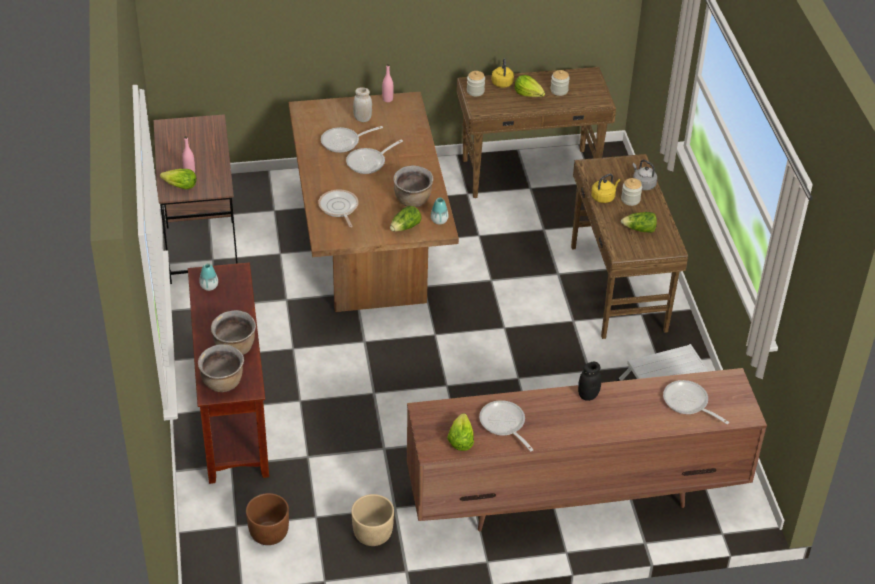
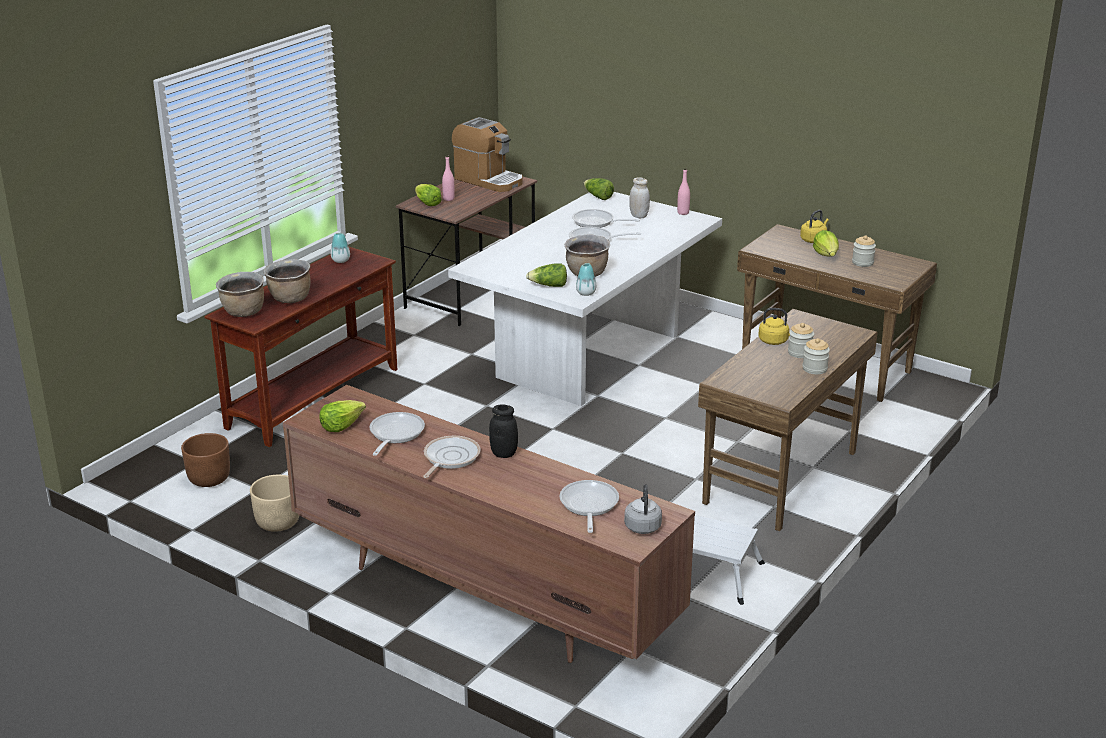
camera: 45 degrees right, 15 degrees down
brown dining table [289,92,459,312] -> white dining table [448,192,722,406]
frying pan [318,189,358,227] -> frying pan moved to [423,436,481,478]
jar [467,71,485,96] -> jar moved to [802,338,830,374]
lettuce [621,212,657,233] -> lettuce moved to [584,178,614,200]
grey kettle [633,160,657,190] -> grey kettle moved to [624,484,662,534]
none -> coffee machine [452,117,523,192]

